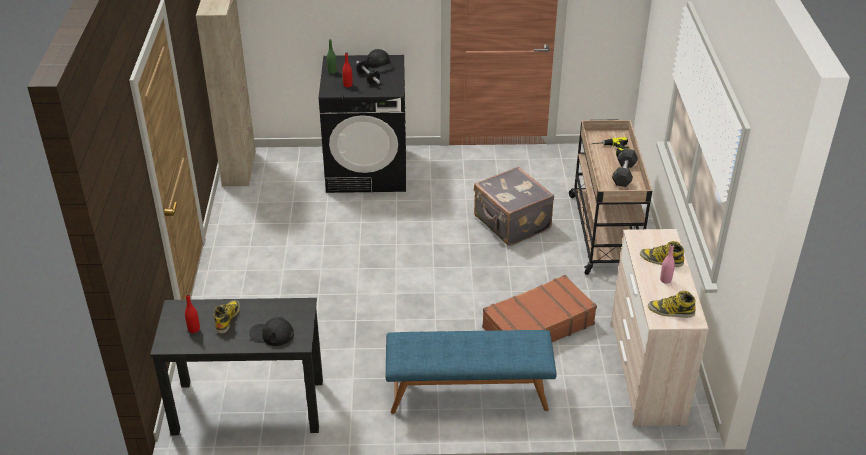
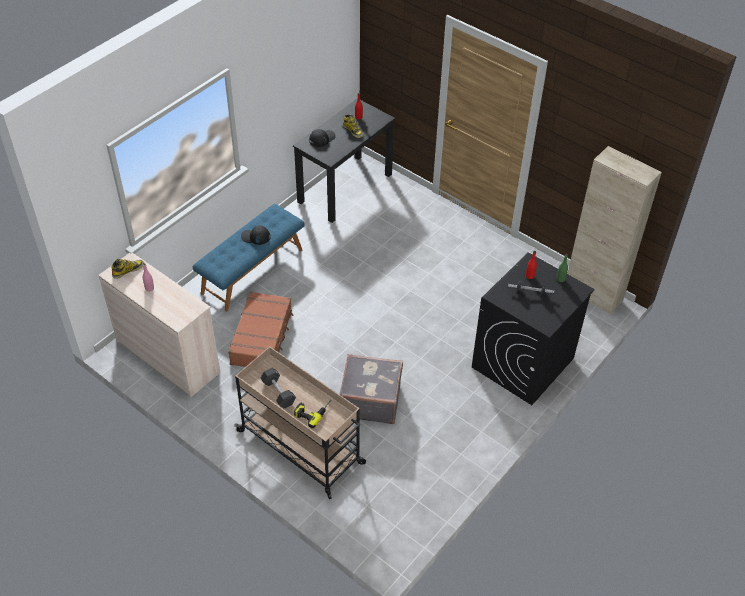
camera: 130 degrees right, 10 degrees up
black cap [367,49,395,72] -> black cap moved to [241,226,271,245]
boot [640,241,684,267] -> none

